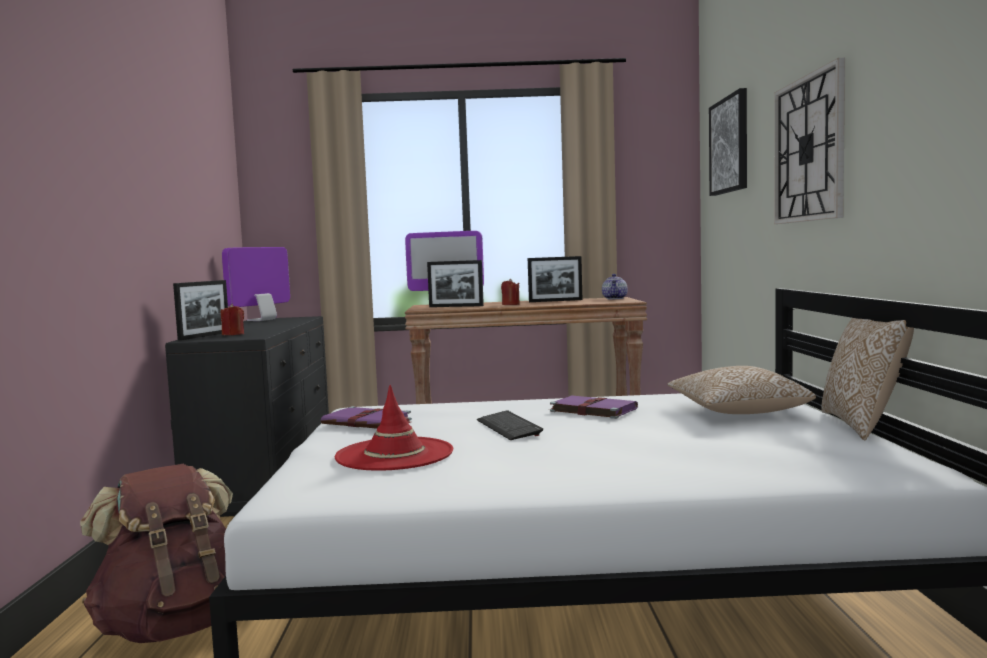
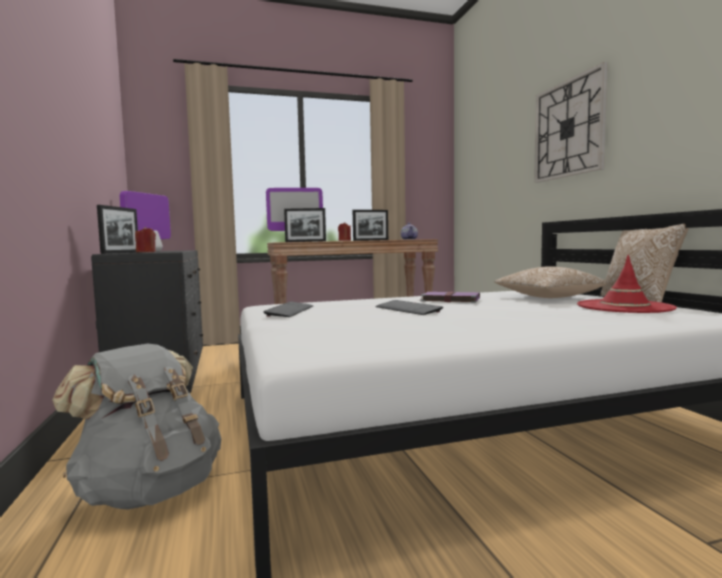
camera: 15 degrees left, 0 degrees up
brown backpack [80,464,233,643] -> grey backpack [52,344,221,510]
purple book [321,406,412,429] -> keyboard [263,301,313,317]
red hat [334,385,453,471] -> red hat moved to [577,255,677,313]
picture [709,88,747,196] -> none

